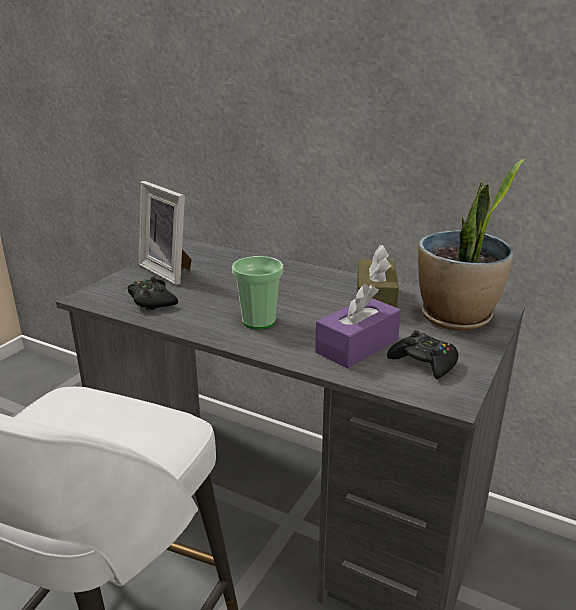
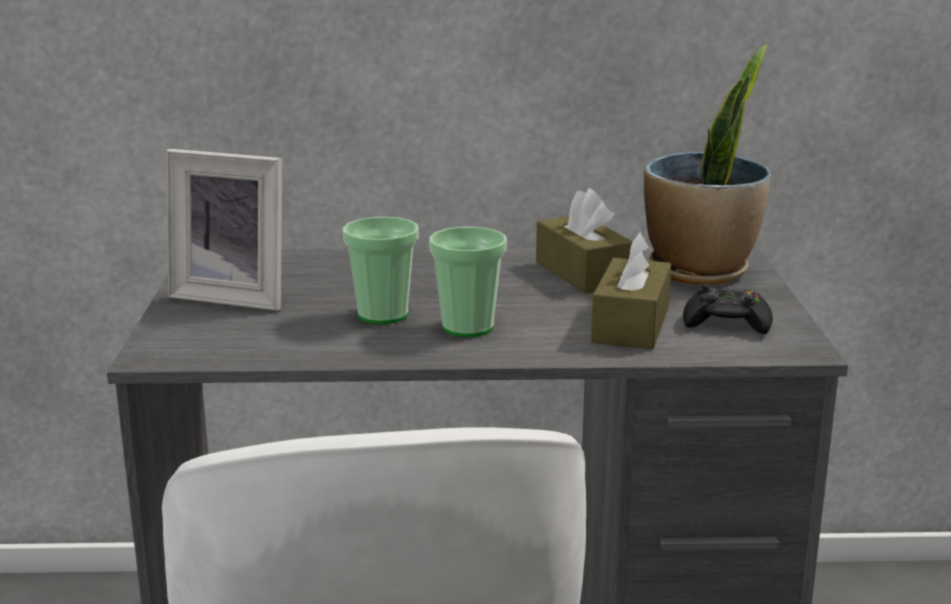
camera: 30 degrees left, 5 degrees down
black game controller [128,277,178,310] -> none
purple tissue box [315,284,401,368] -> brown tissue box [591,231,671,349]
none -> cup [343,217,419,324]

